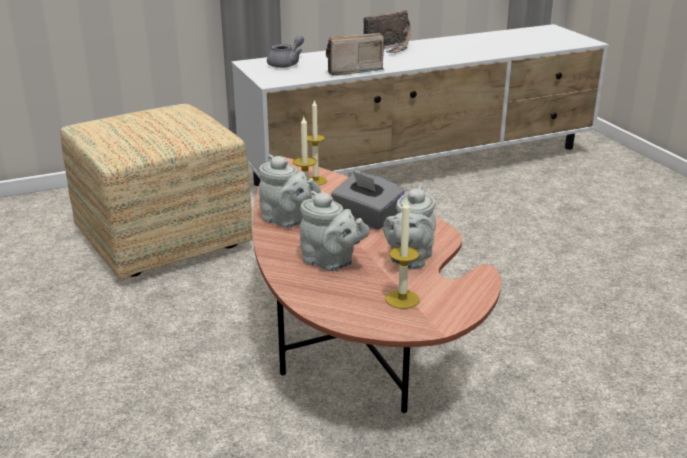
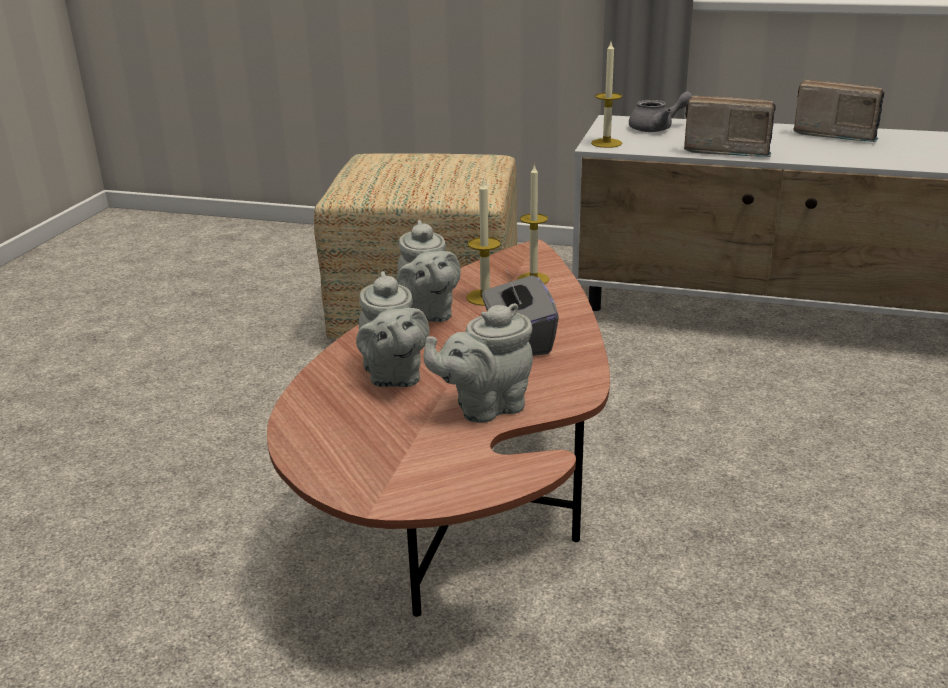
camera: 40 degrees right, 0 degrees up
radio [363,10,411,53] -> radio turned 150 degrees counterclockwise [793,80,884,142]
candle [385,198,420,309] -> candle moved to [591,42,622,148]

